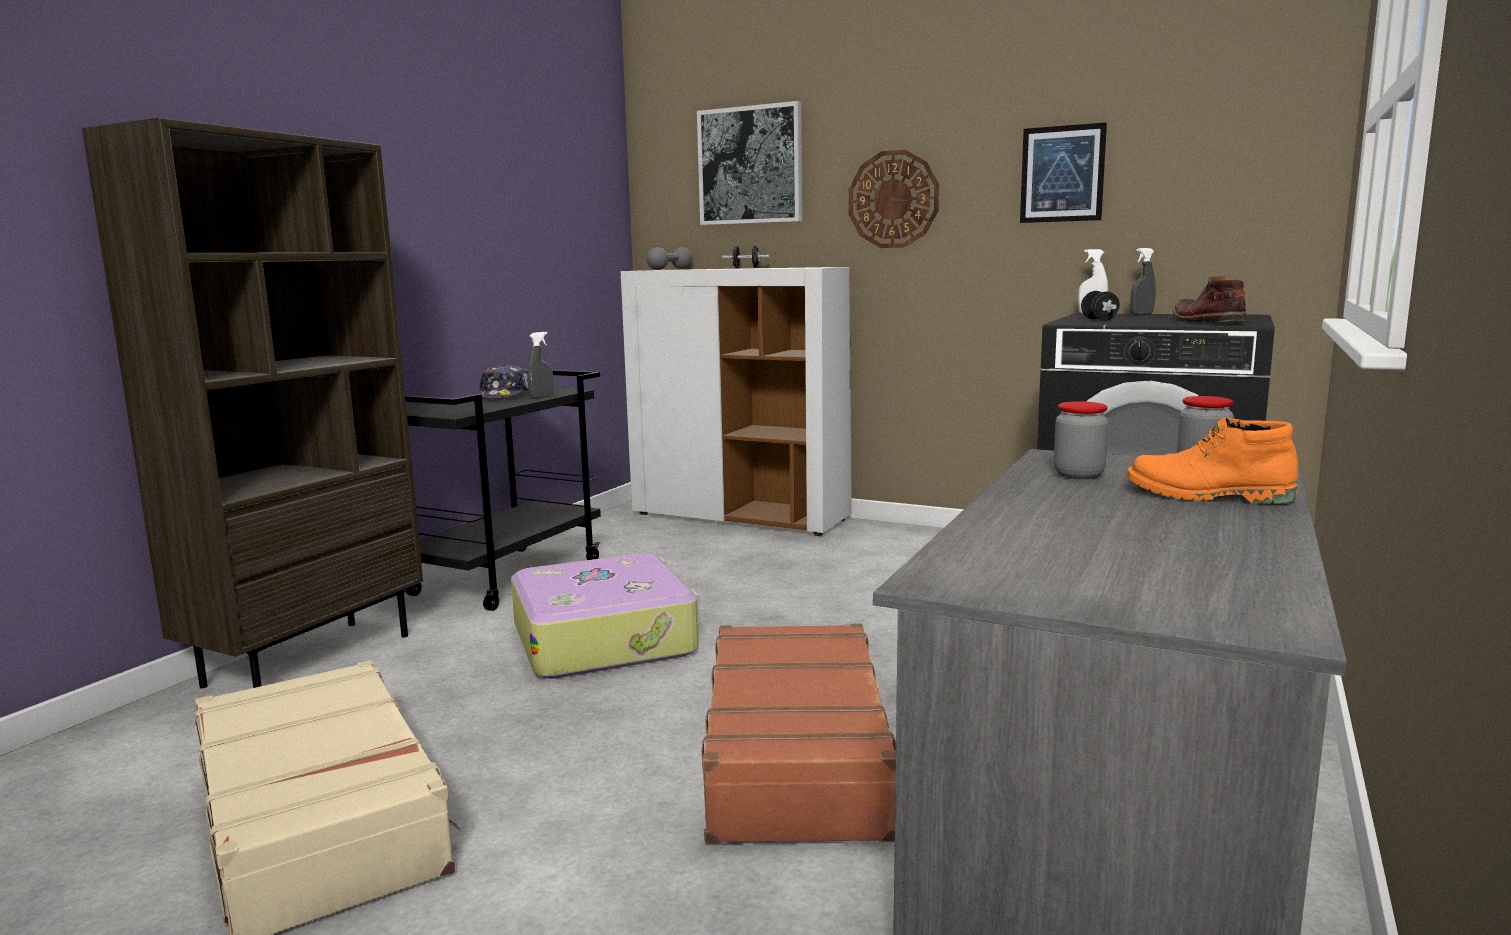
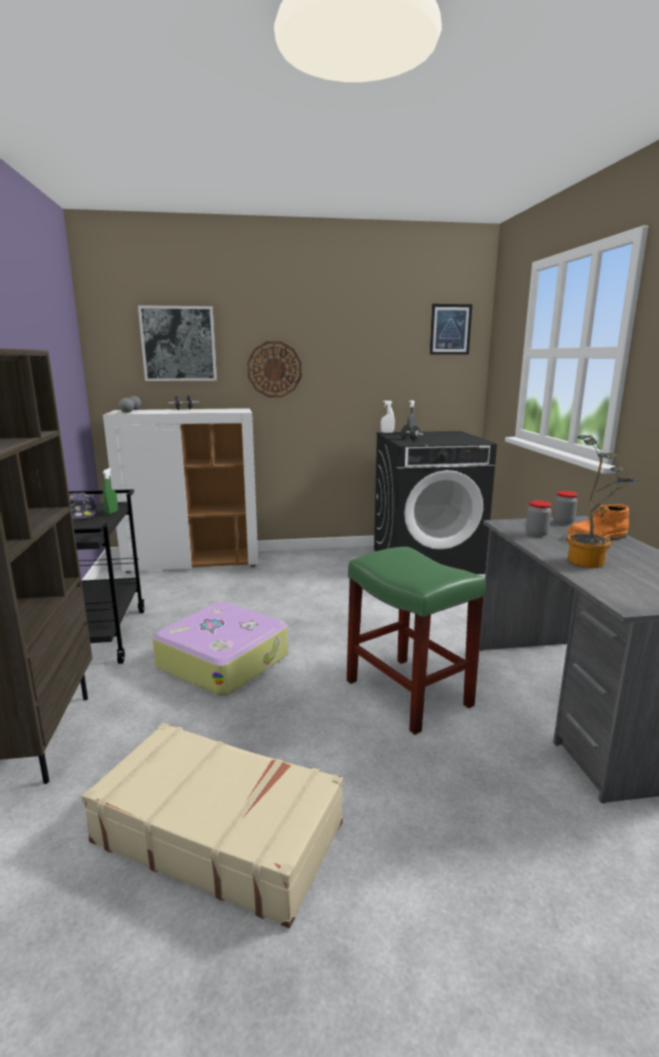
camera: 35 degrees left, 5 degrees up
grey spray bottle [527,332,554,399] -> green spray bottle [103,468,118,515]
brown suitcase [701,623,896,843] -> green stool [347,547,486,735]
picture [1020,122,1107,223] -> picture moved to [430,304,472,355]
brown boot [1173,276,1246,324] -> none
none -> potted plant [567,435,641,568]

